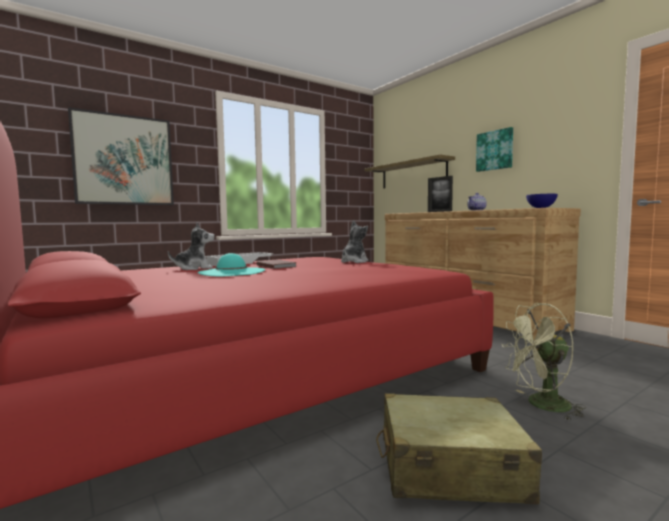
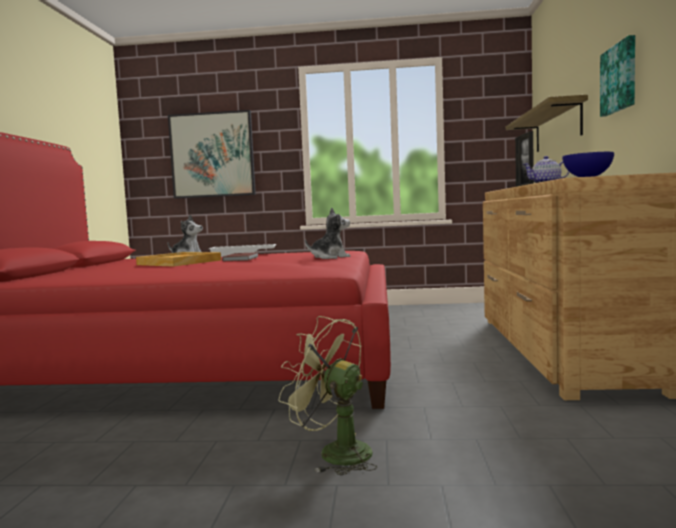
camera: 40 degrees right, 0 degrees up
turquoise hat [197,253,265,276] -> beige tray [136,252,221,267]
beige suitcase [376,393,542,504] -> none

